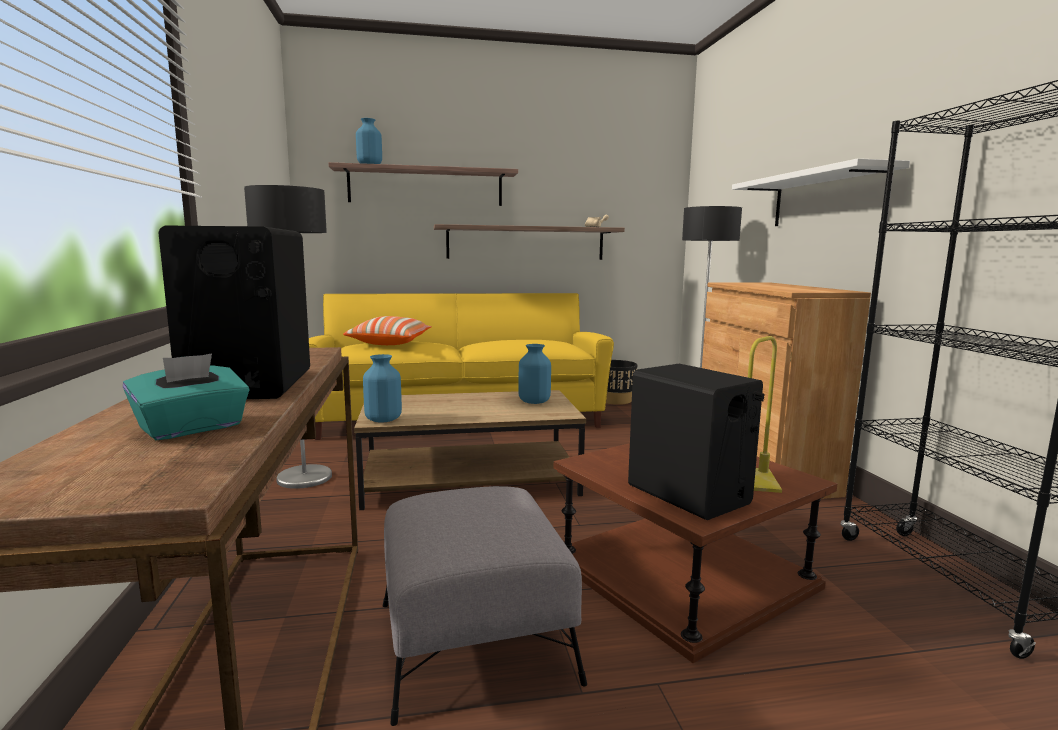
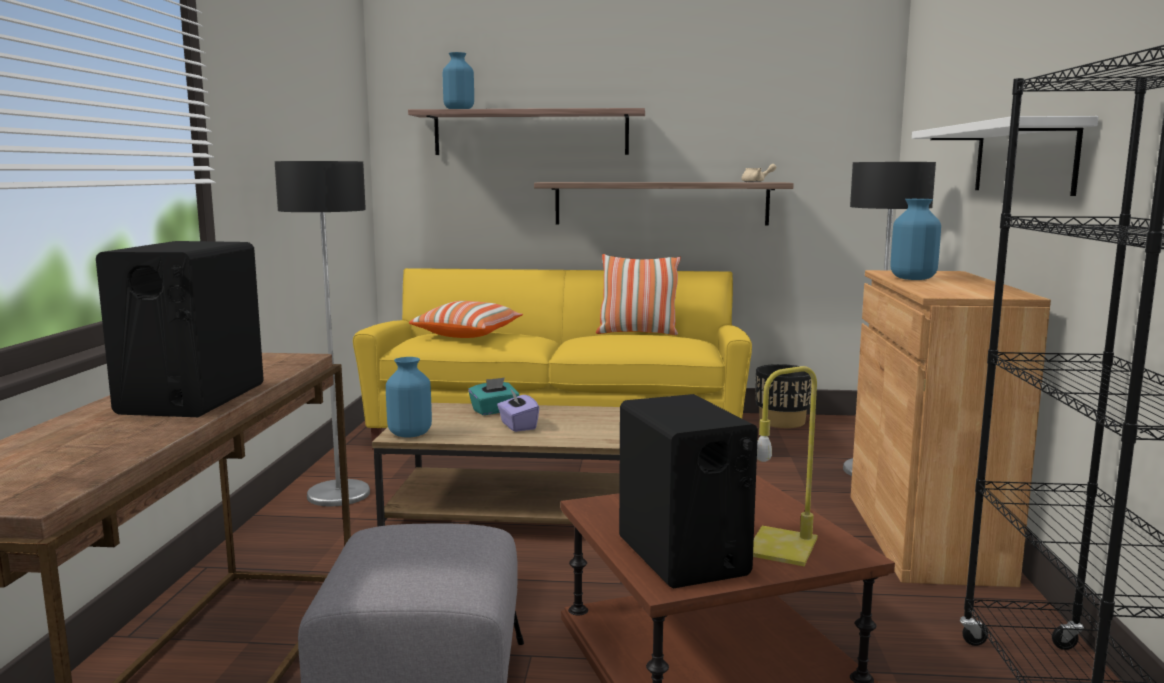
camera: 15 degrees right, 0 degrees up
turquoise tissue box [123,353,250,440] -> turquoise tissue box moved to [468,377,519,415]
blue vase [519,344,551,404] -> blue vase moved to [890,199,941,280]
none -> purple tissue box [497,390,539,432]
none -> pillow [596,254,681,335]

